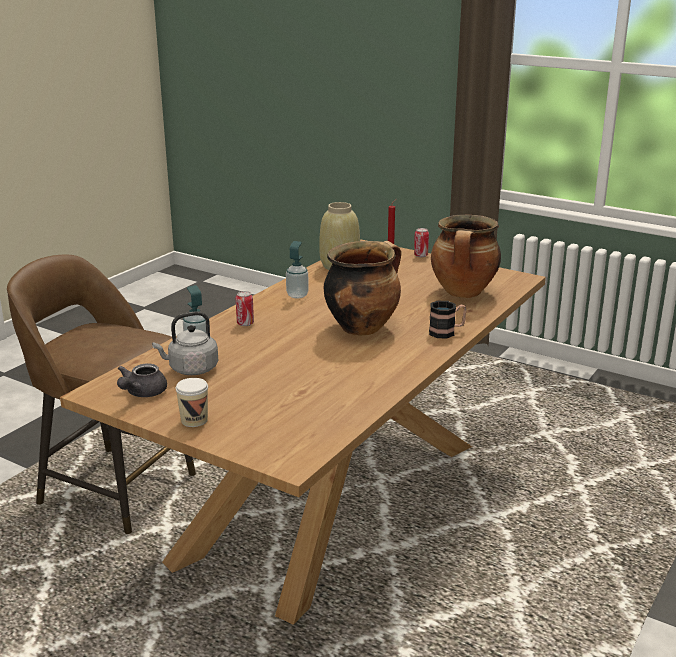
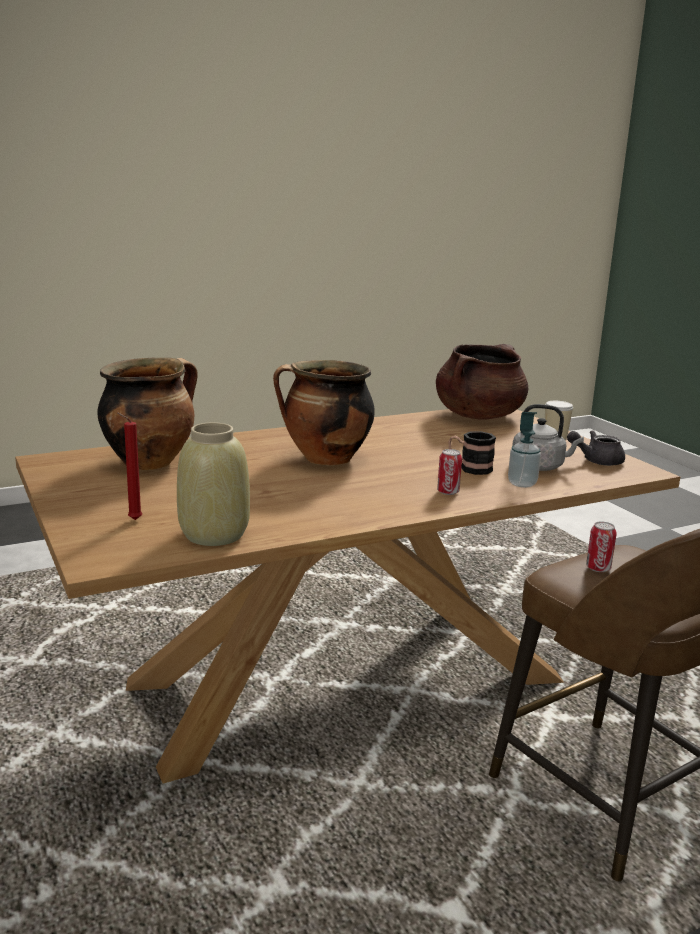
camera: 150 degrees left, 5 degrees down
grey teapot [117,363,167,397] -> grey teapot turned 150 degrees counterclockwise [567,430,625,466]
soap dispenser [286,241,309,299] -> none
can [414,228,429,257] -> can moved to [586,522,617,572]
mug [429,301,467,338] -> mug moved to [449,431,496,475]
none -> brown cooking pot [436,344,528,420]

